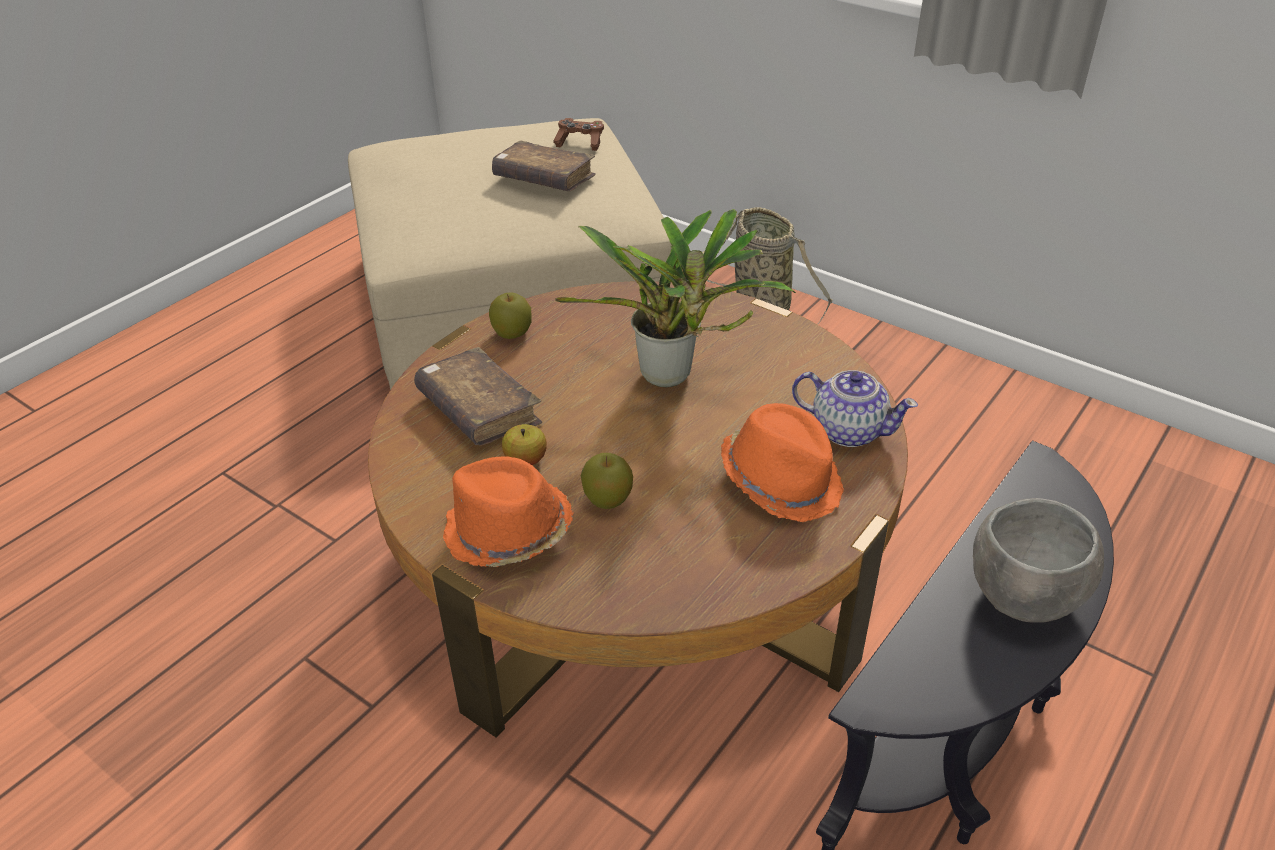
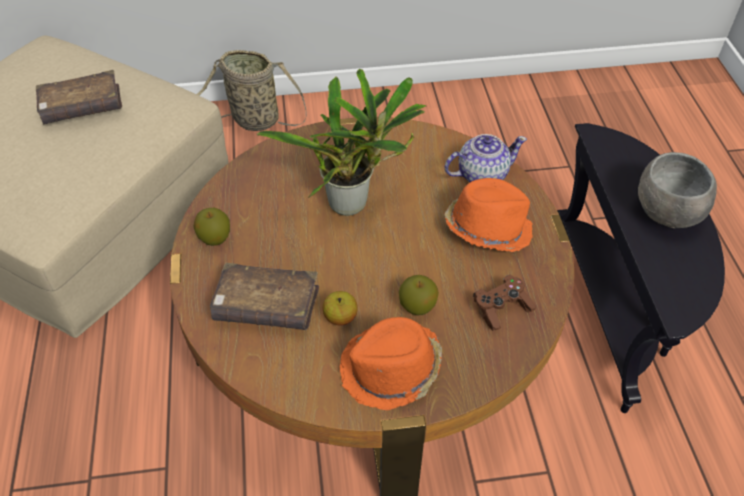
camera: 45 degrees left, 10 degrees up
brown game controller [553,118,604,151] -> brown game controller moved to [473,275,536,331]

